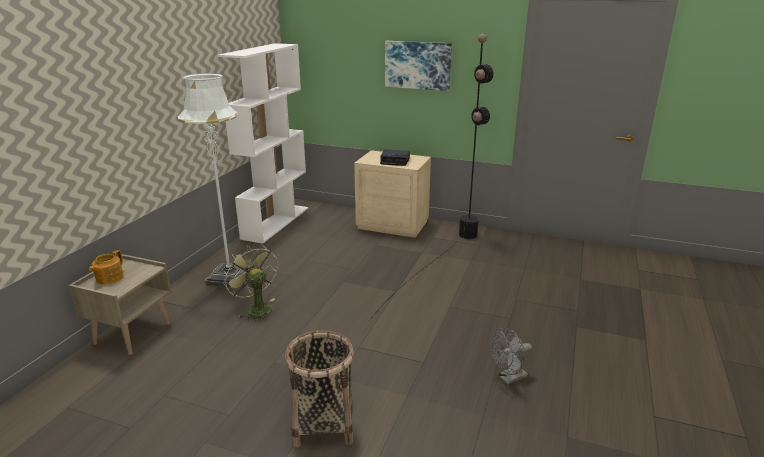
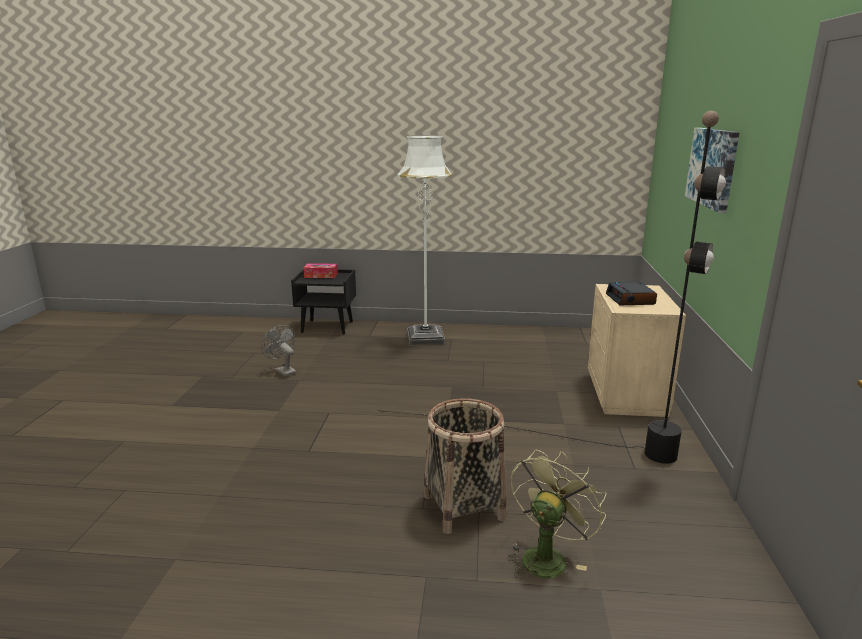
camera: 75 degrees right, 5 degrees down
beige nightstand [68,254,171,355] -> black nightstand [291,269,356,334]
teapot [89,250,124,284] -> tissue box [304,263,338,278]
white bookcase [218,43,308,244] -> none
green fan [222,245,278,322] -> green fan moved to [507,450,606,579]
basket [285,330,354,448] -> basket moved to [424,398,507,534]
grey fan [491,328,532,385] -> grey fan moved to [261,325,297,377]

